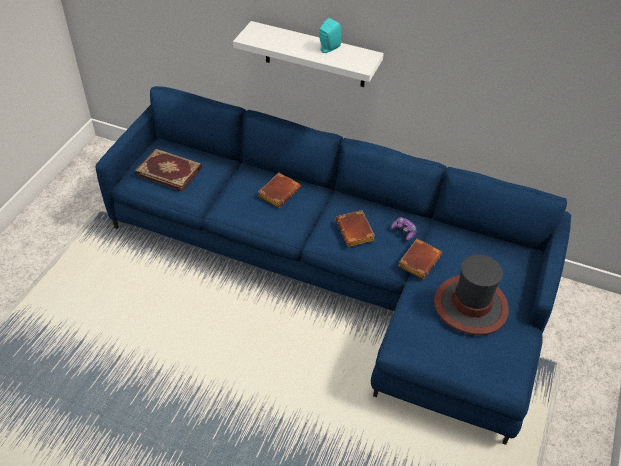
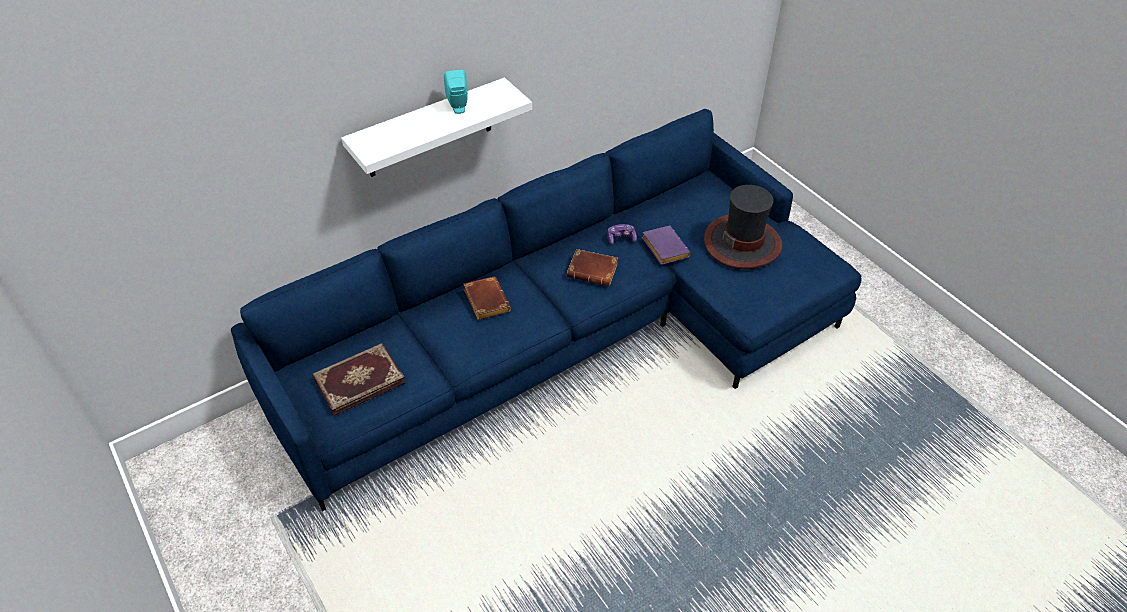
camera: 55 degrees left, 0 degrees up
brown book [398,239,442,279] -> purple book [642,226,691,265]

